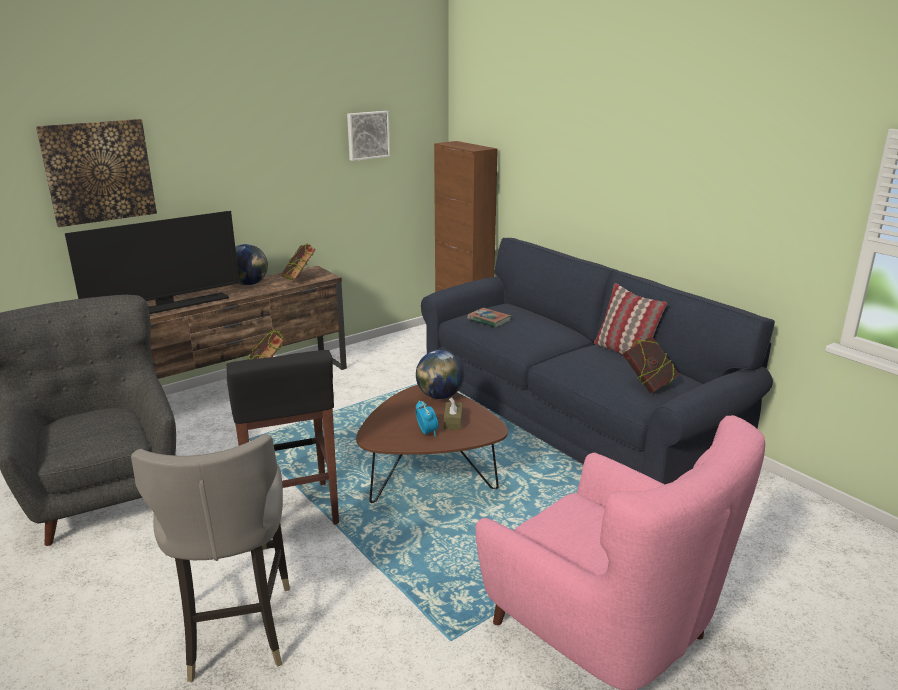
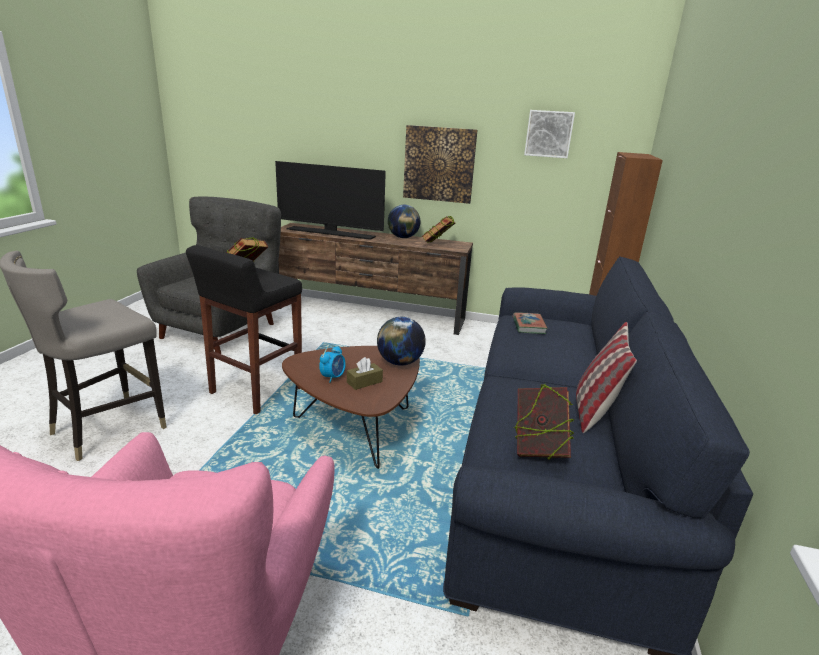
camera: 50 degrees right, 0 degrees up
picture [36,119,157,227] -> picture moved to [403,125,477,204]

